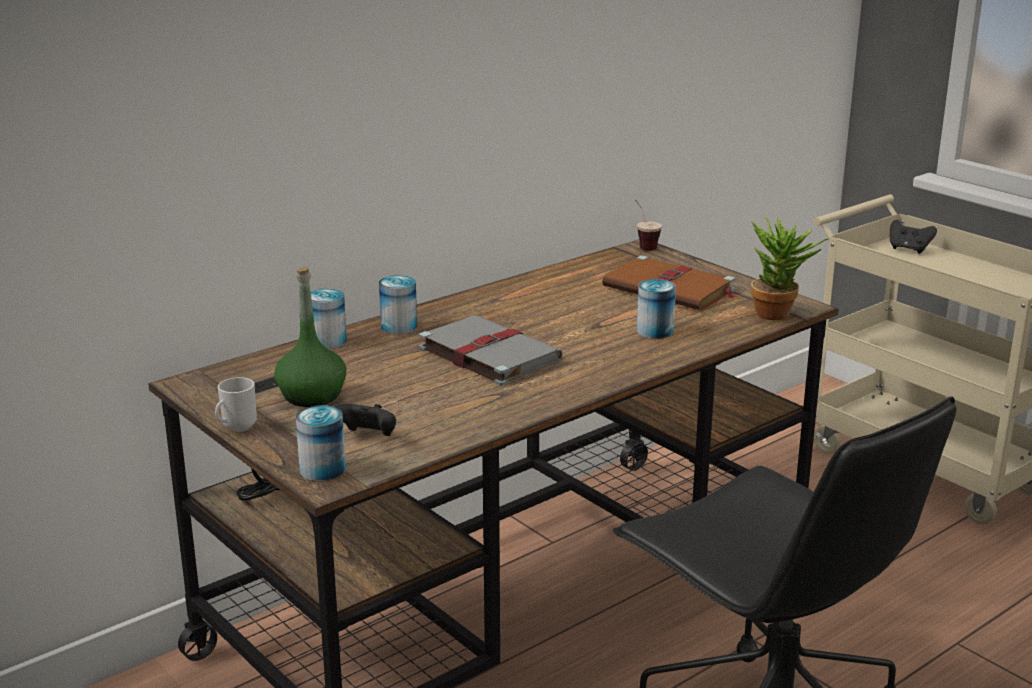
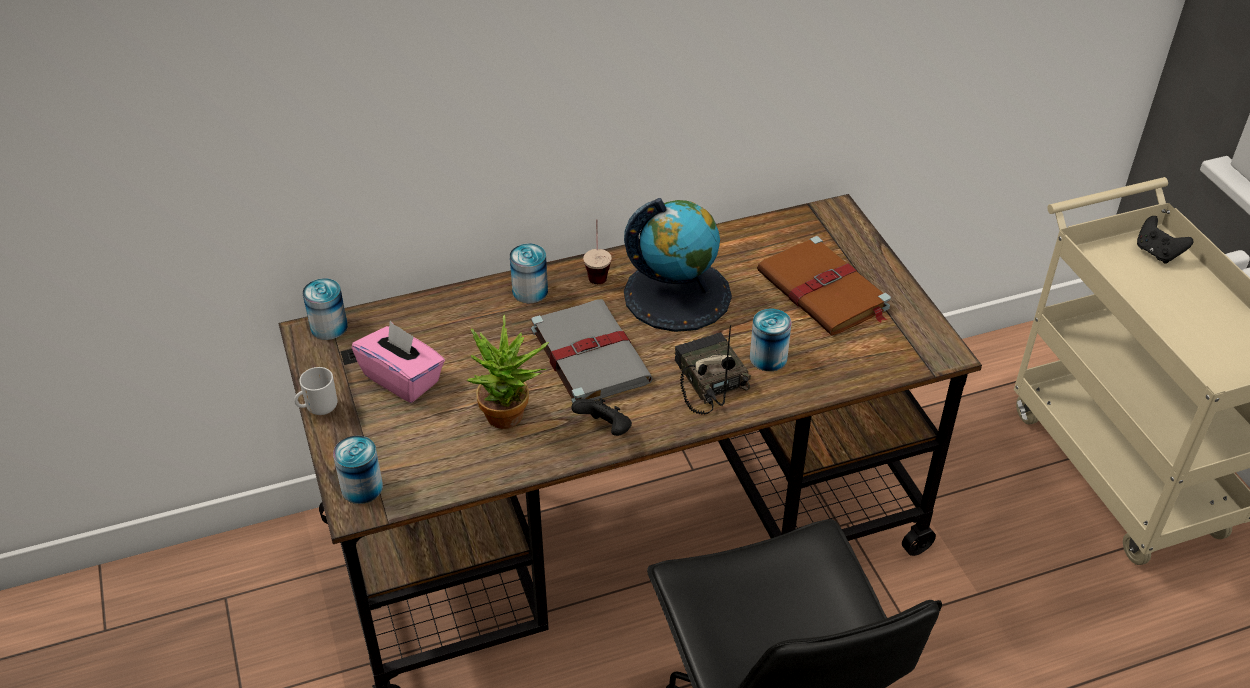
camera: 20 degrees right, 20 degrees up
green bottle [274,267,346,407] -> pink tissue box [352,321,445,403]
can [311,289,347,349] -> can moved to [303,278,348,340]
black game controller [332,404,396,436] -> black game controller moved to [571,398,632,436]
cup [635,199,662,251] -> cup moved to [583,219,612,284]
potted plant [751,216,829,320] -> potted plant moved to [467,315,549,429]
none -> globe [624,198,732,332]
none -> radio [675,325,751,415]

